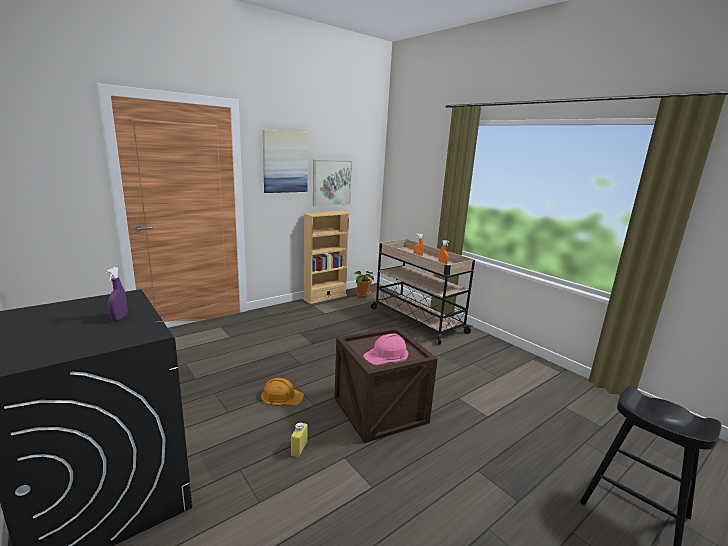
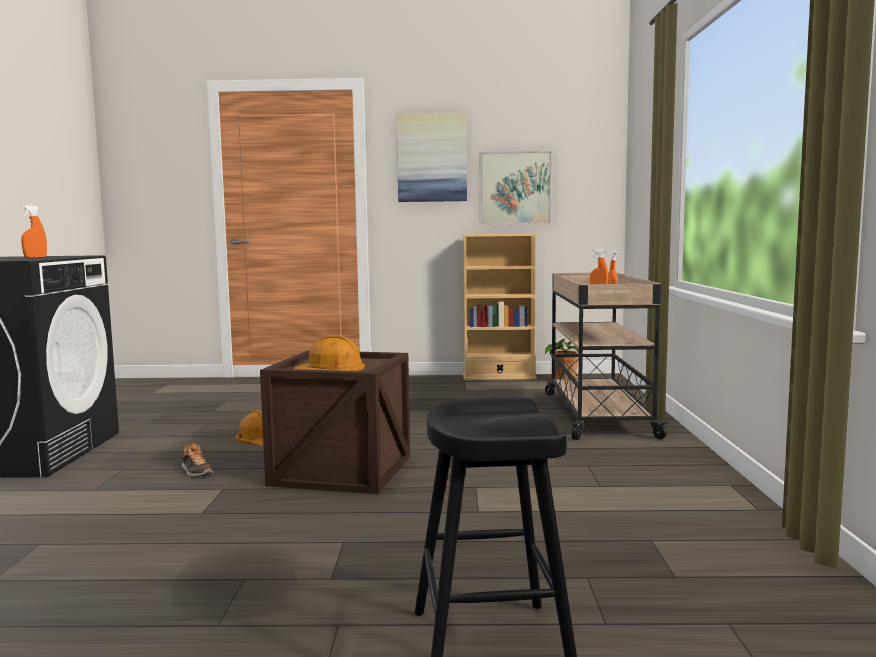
camera: 40 degrees right, 10 degrees down
purple spray bottle [106,267,128,321] -> orange spray bottle [21,205,47,258]
yellow bottle [291,423,308,457] -> shoe [182,443,213,477]
pink hard hat [363,334,408,365] -> orange hard hat [293,336,365,371]

